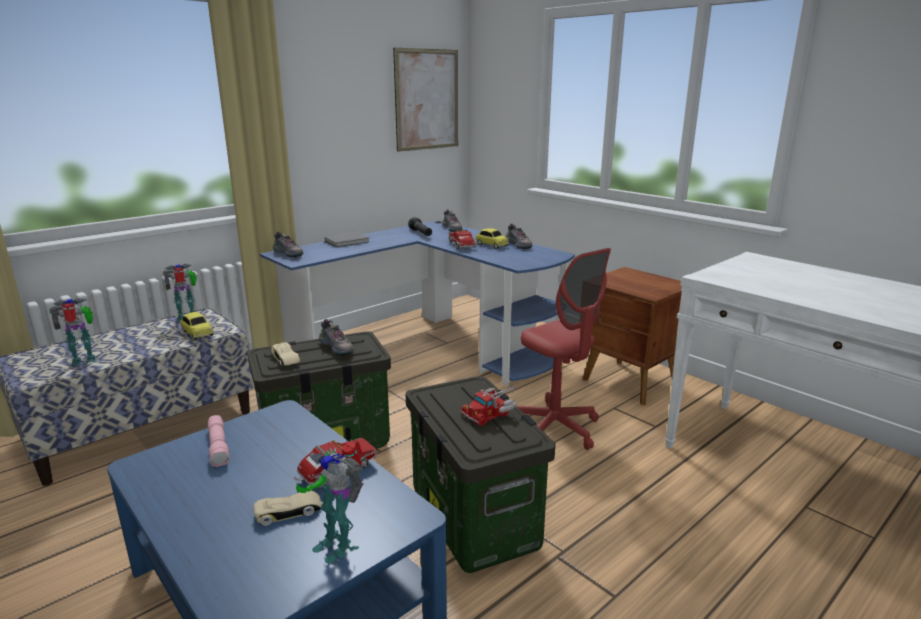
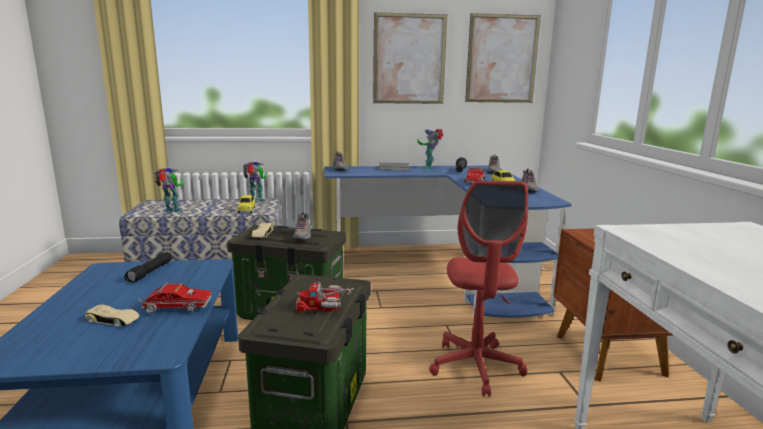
camera: 35 degrees right, 5 degrees down
pink flashlight [208,415,230,467] -> black flashlight [124,252,172,282]
toy robot [296,441,363,563] -> toy robot moved to [418,129,443,170]
none -> picture [373,12,447,104]

